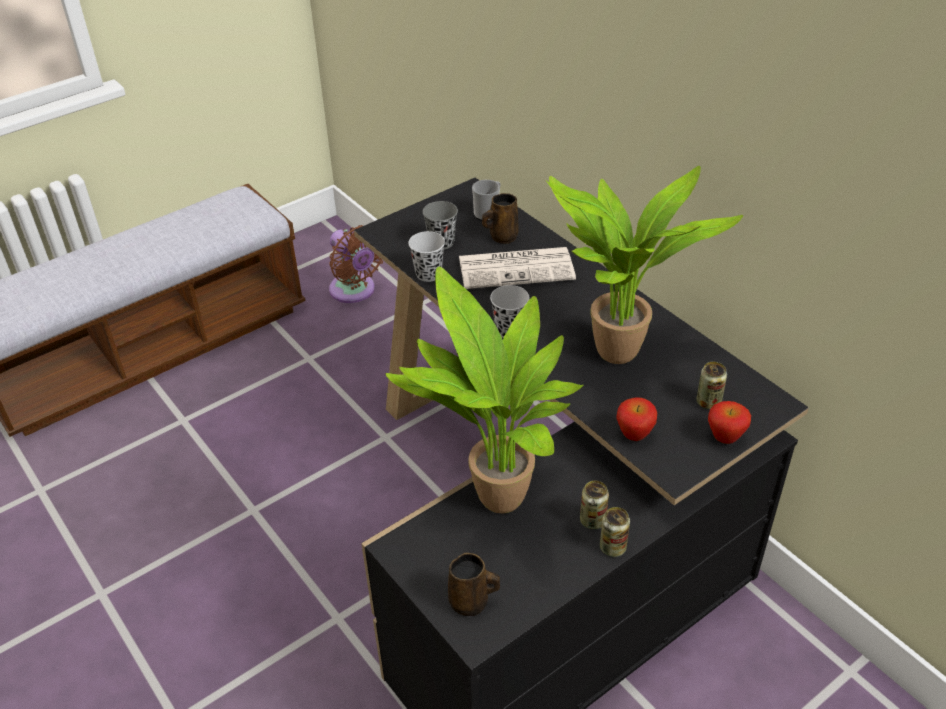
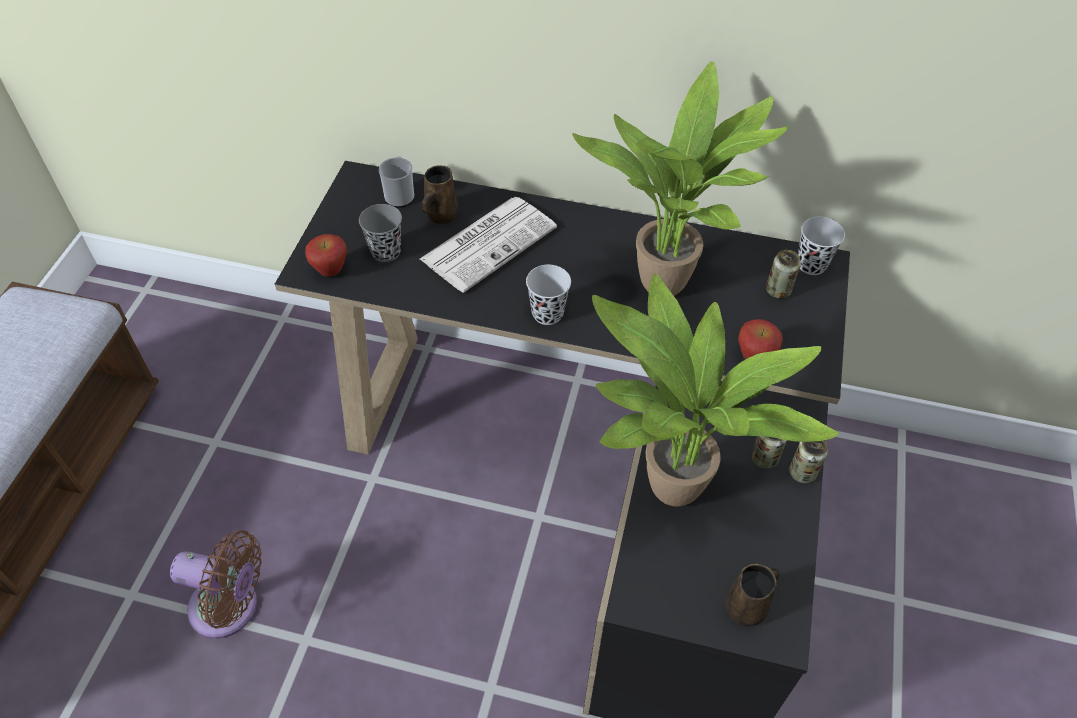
camera: 40 degrees left, 10 degrees up
brown fan [329,225,383,303] -> brown fan moved to [170,530,262,639]
black cup [408,231,445,282] -> black cup moved to [798,217,845,275]
apple [708,401,751,444] -> apple moved to [305,234,347,276]

